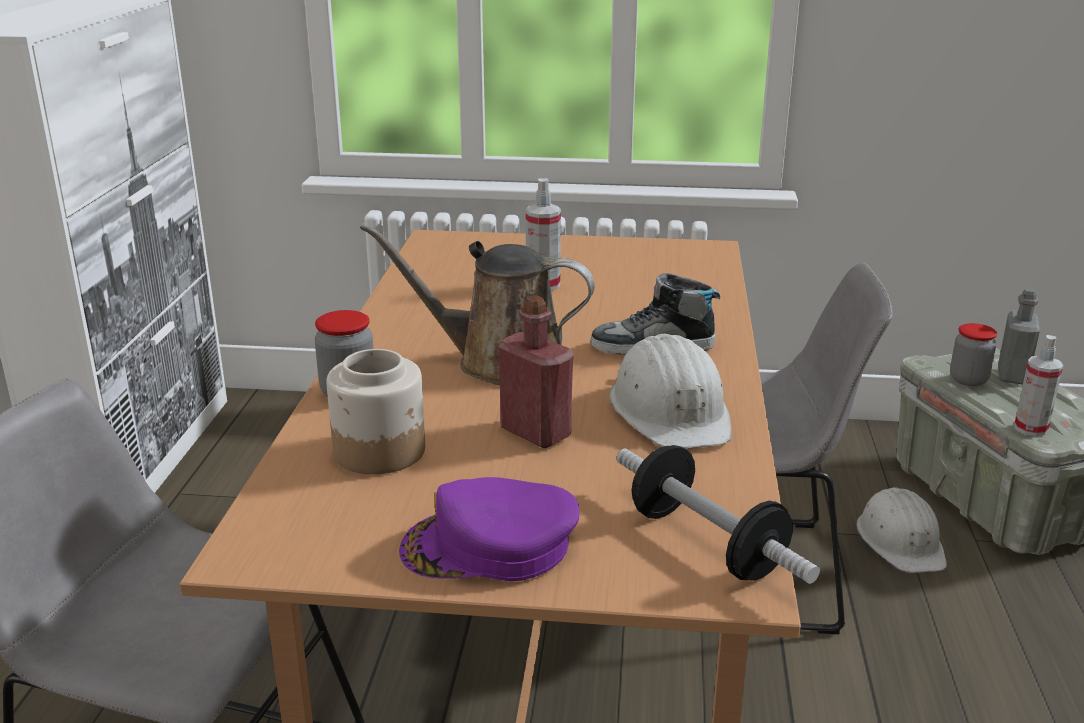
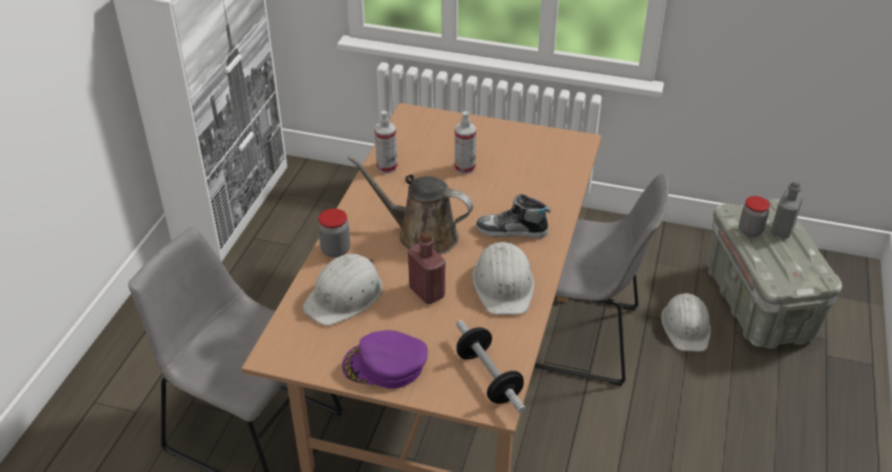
camera: 10 degrees right, 15 degrees up
jar [326,349,425,474] -> white hard hat [302,254,383,326]
spray bottle [1014,335,1063,436] -> spray bottle moved to [375,110,398,174]

